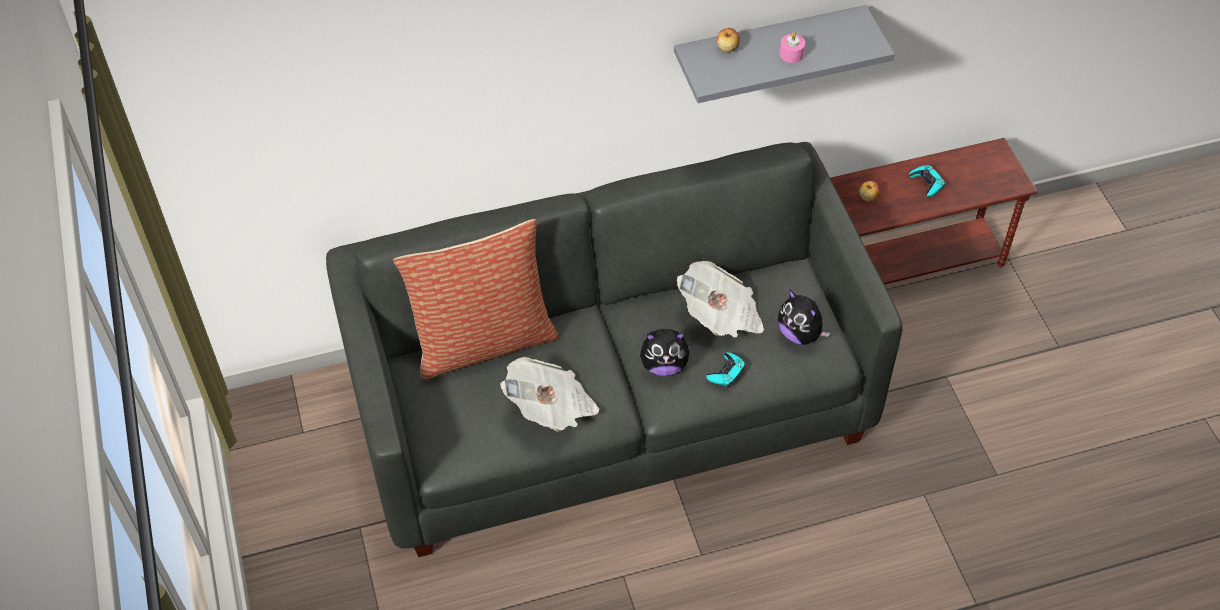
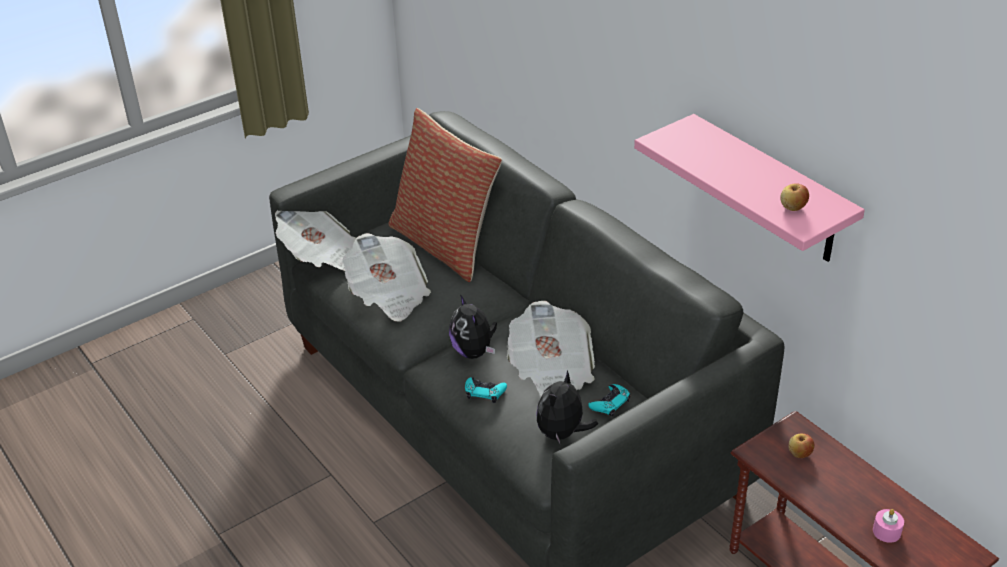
camera: 70 degrees right, 15 degrees down
grey shelf [674,5,895,103] -> pink shelf [634,114,865,262]
apple [717,28,740,52] -> apple moved to [780,183,809,211]
pink candle [779,32,805,63] -> pink candle moved to [873,509,904,543]
turquoise game controller [909,165,945,197] -> turquoise game controller moved to [588,384,630,417]
none -> newspaper [275,210,356,271]

